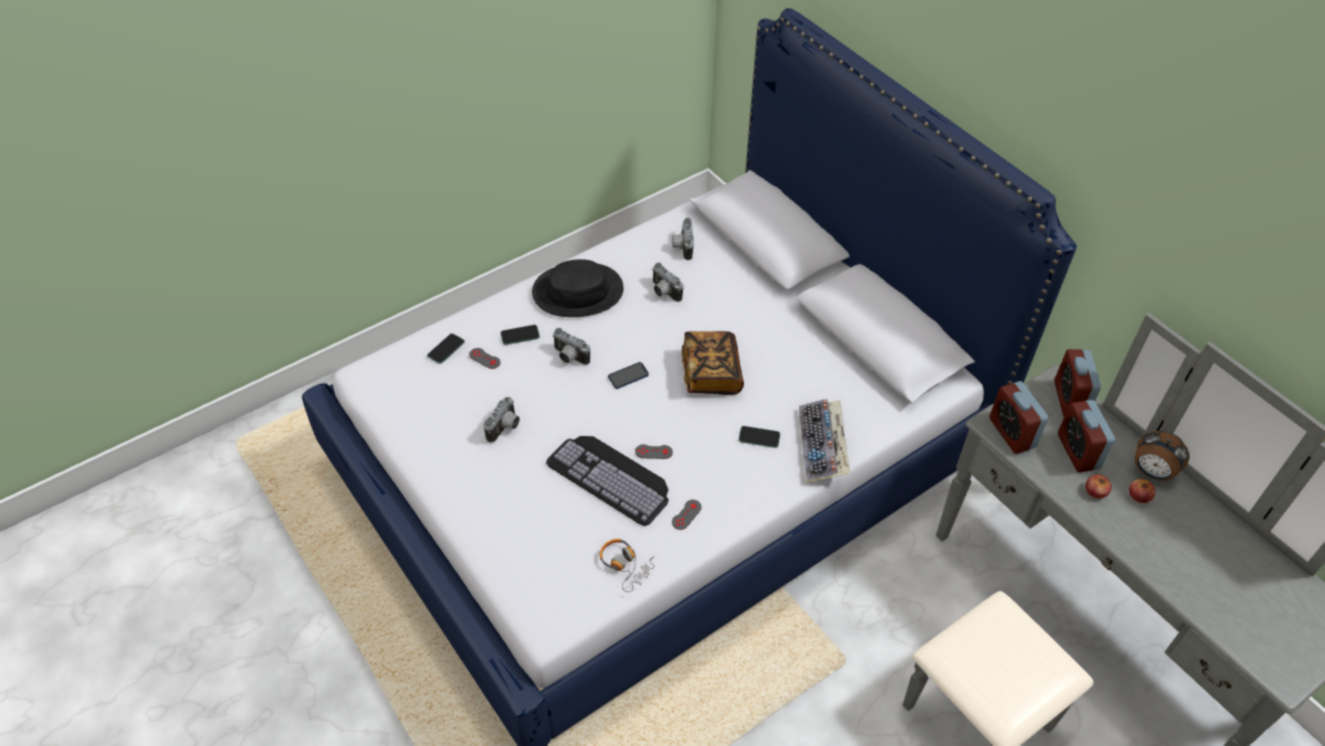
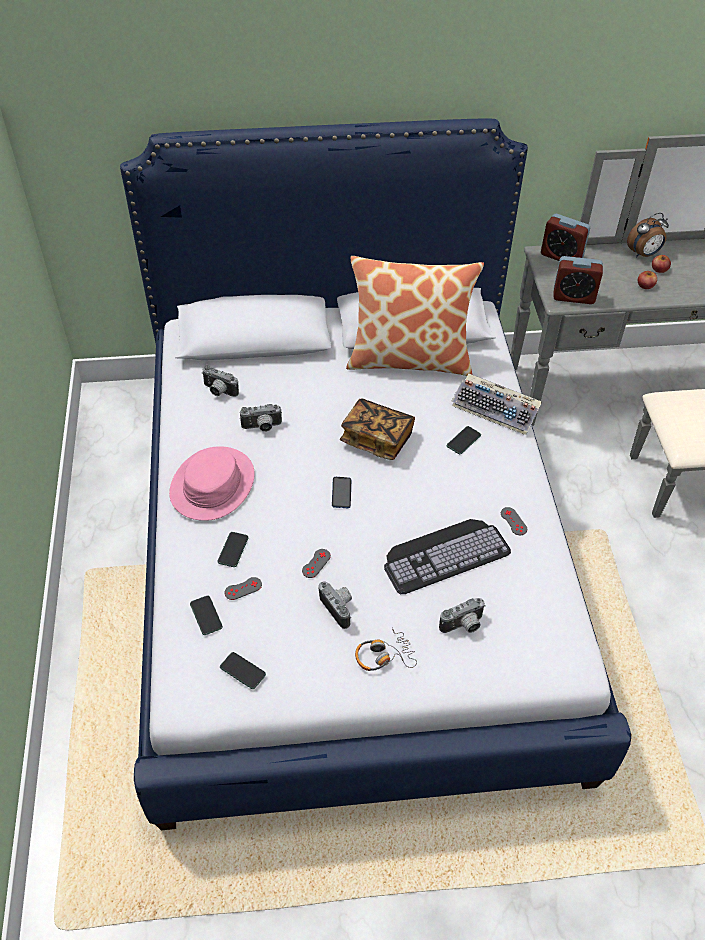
camera: 60 degrees left, 0 degrees up
black hat [532,259,624,317] -> pink hat [169,446,255,521]
camera [552,328,590,365] -> camera moved to [439,598,486,633]
headphones [600,539,654,592] -> headphones moved to [355,628,417,671]
grey game controller [635,444,673,459] -> grey game controller moved to [302,549,331,578]
alarm clock [1058,400,1115,473] -> none
none -> phone [220,652,266,689]
none -> pillow [346,256,484,376]

